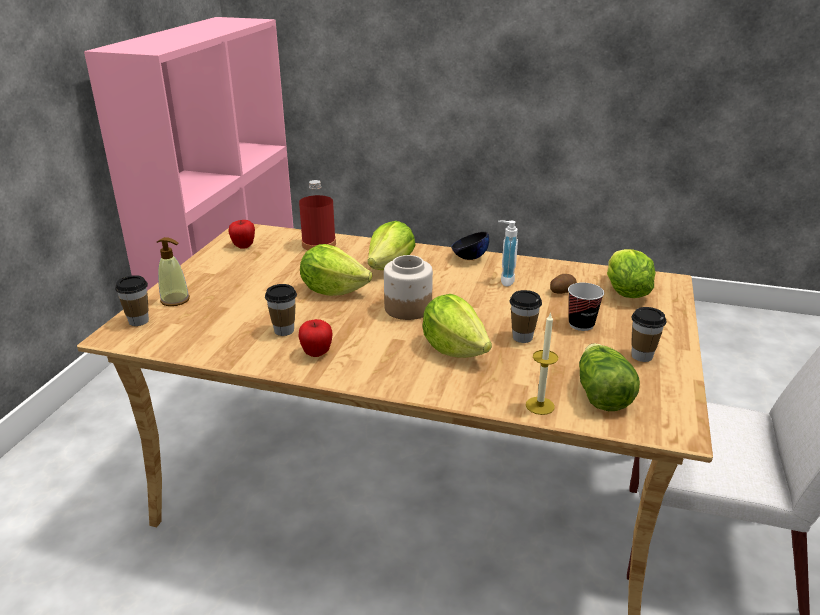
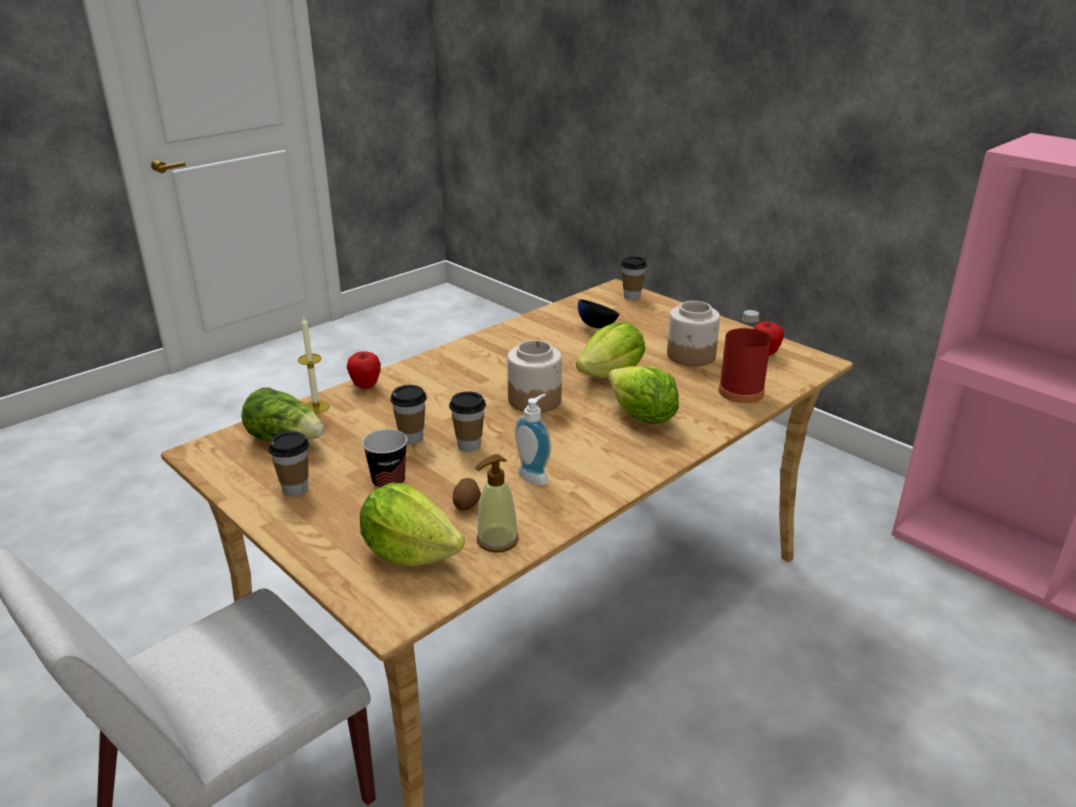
camera: 120 degrees right, 0 degrees up
soap dispenser [157,237,190,306] -> soap dispenser moved to [475,454,519,553]
cup [265,284,297,336] -> cup moved to [449,391,486,452]
apple [299,319,333,357] -> apple moved to [347,351,381,389]
lettuce [422,294,492,358] -> none
black bowl [451,232,489,260] -> black bowl moved to [578,299,619,328]
none -> jar [667,301,720,366]

